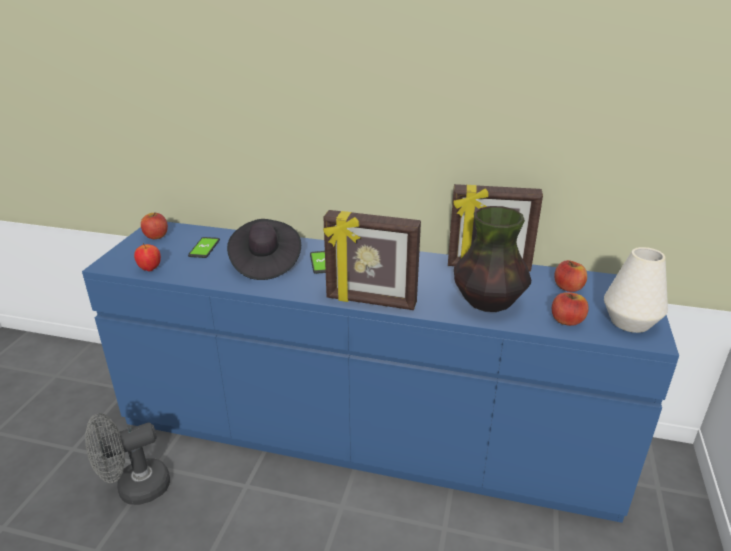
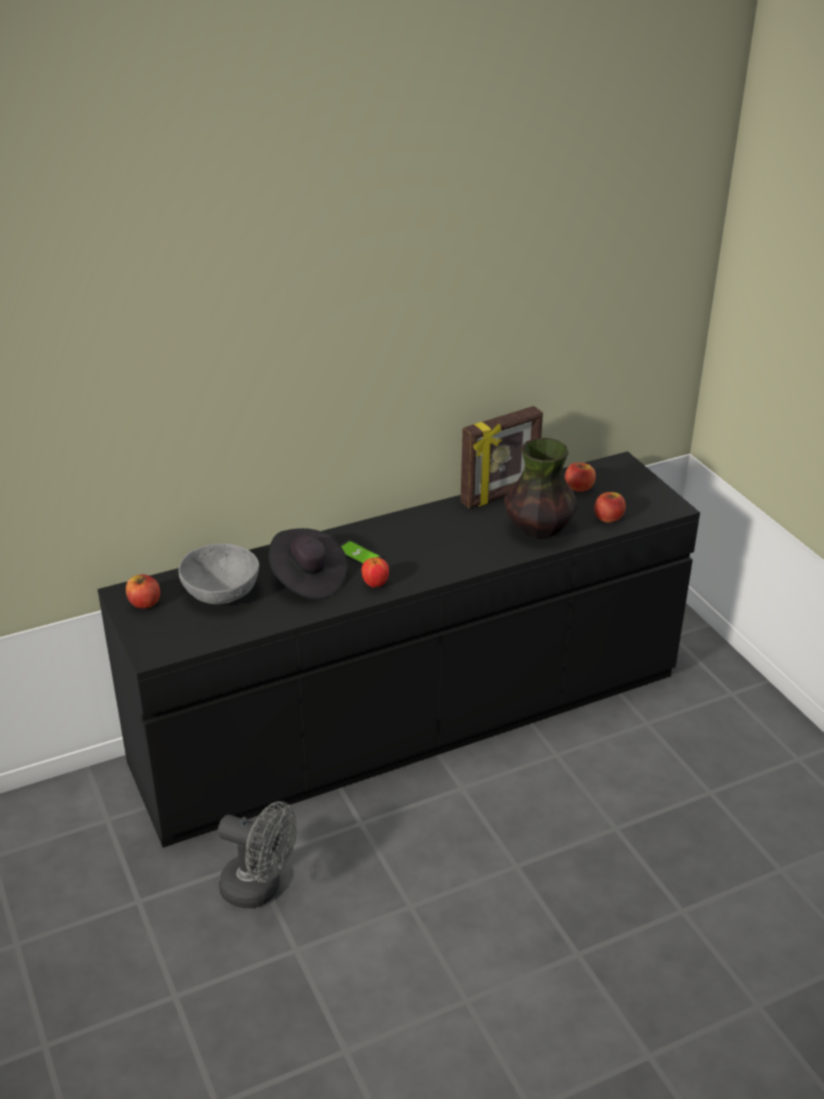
camera: 40 degrees left, 5 degrees up
blue dresser [82,222,679,523] -> black dresser [98,451,700,848]
grey fan [85,413,170,505] -> grey fan turned 90 degrees counterclockwise [218,801,297,908]
apple [134,243,161,271] -> apple moved to [361,557,389,588]
phone [188,237,220,258] -> grey bowl [178,543,259,605]
picture frame [323,210,421,310] -> none
white vase [604,247,668,333] -> none

